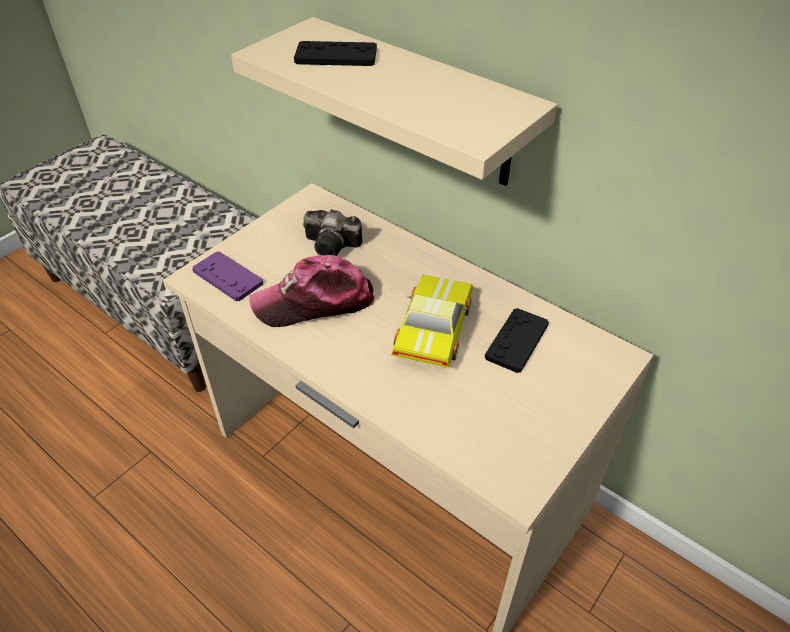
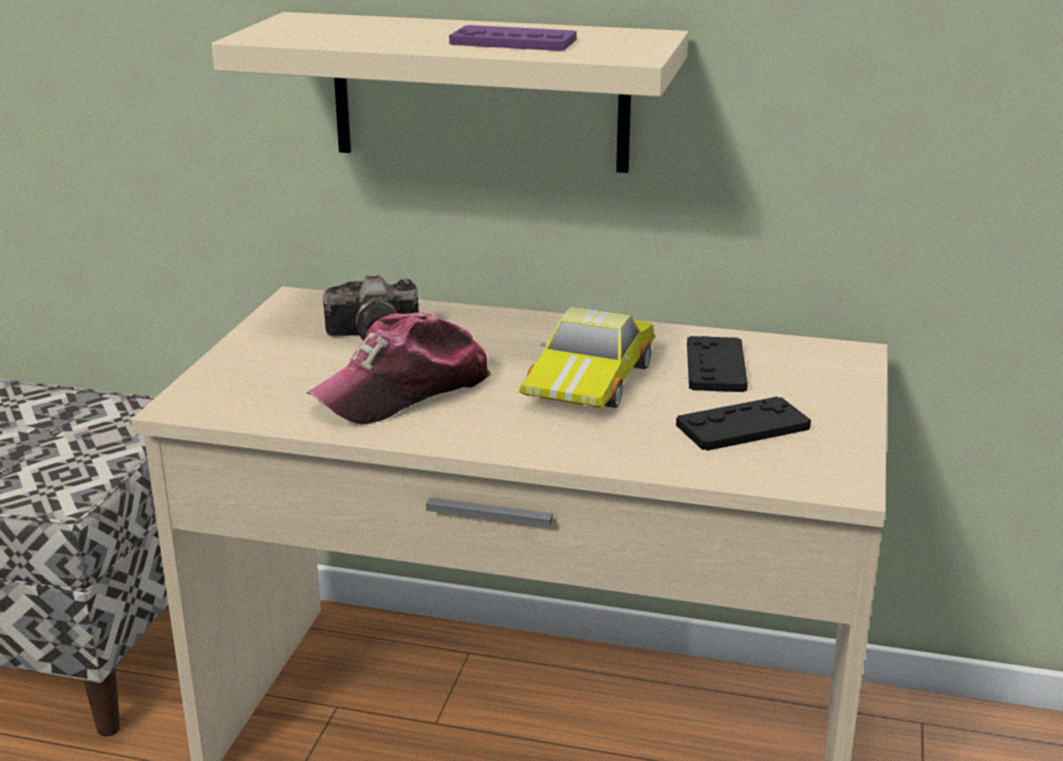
camera: 25 degrees left, 20 degrees down
purple game controller [192,251,263,302] -> purple game controller moved to [449,25,577,51]
black game controller [294,41,377,66] -> black game controller moved to [676,396,811,451]
toy car [391,275,473,368] -> toy car turned 150 degrees counterclockwise [519,307,655,408]

